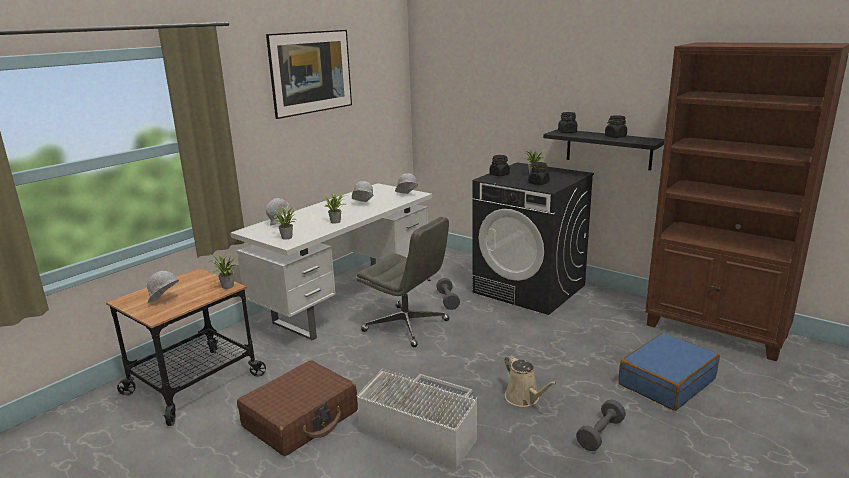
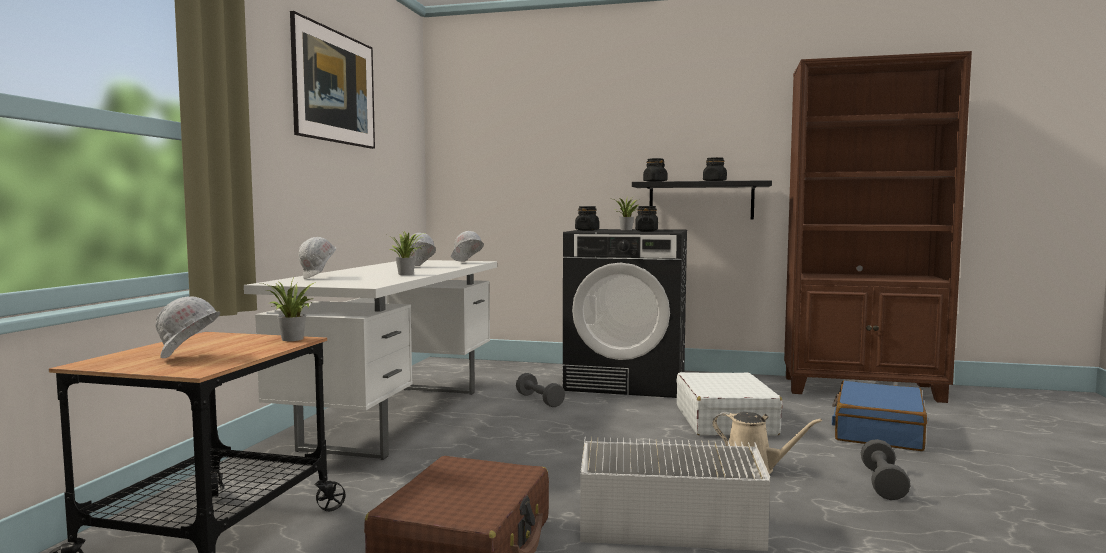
camera: 25 degrees left, 15 degrees down
potted plant [272,206,296,239] -> none
grey office chair [356,217,450,347] -> none
none -> white suitcase [676,372,783,436]

